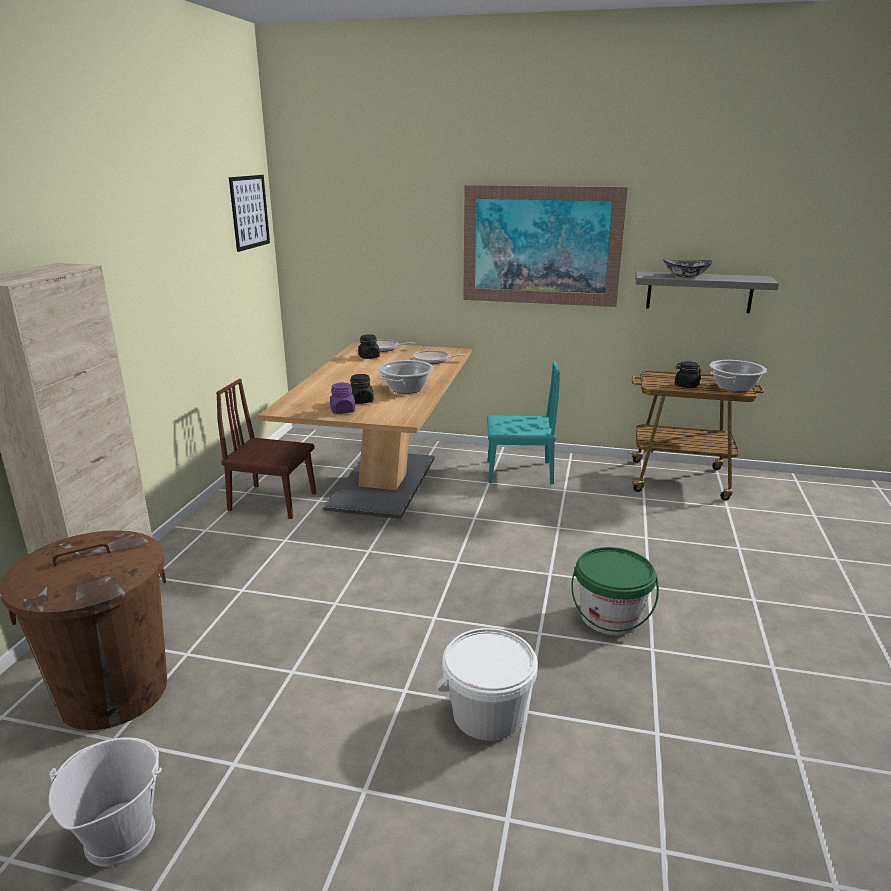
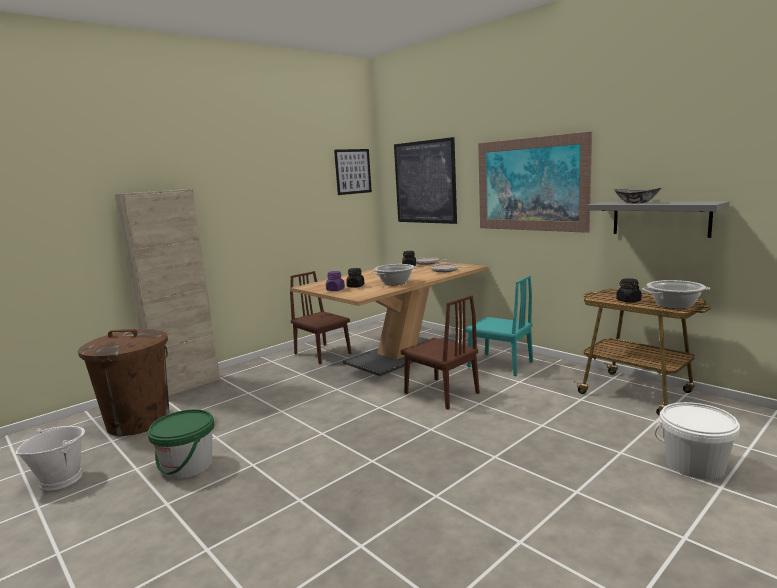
camera: 35 degrees right, 10 degrees down
white bucket [437,628,538,741] -> white bucket moved to [654,402,740,479]
green bucket [571,547,659,635] -> green bucket moved to [148,409,214,479]
none -> picture [394,137,457,224]
none -> brown chair [401,295,480,410]

